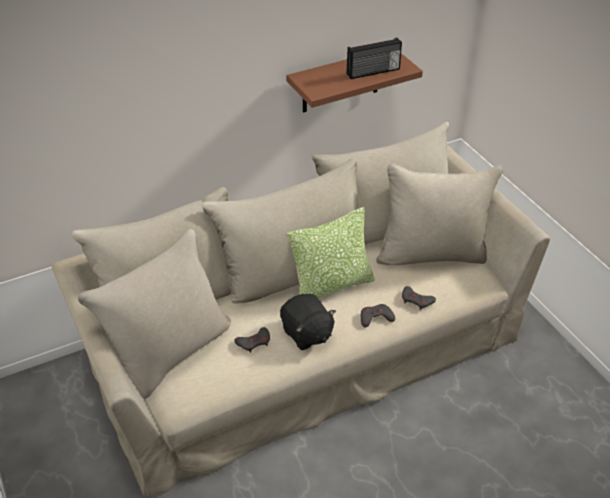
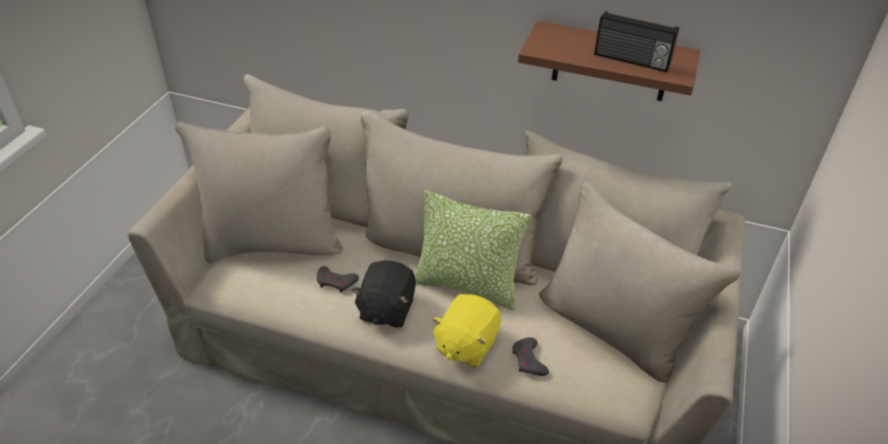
camera: 45 degrees right, 0 degrees up
grey game controller [361,304,395,327] -> yellow plush toy [432,294,501,367]

